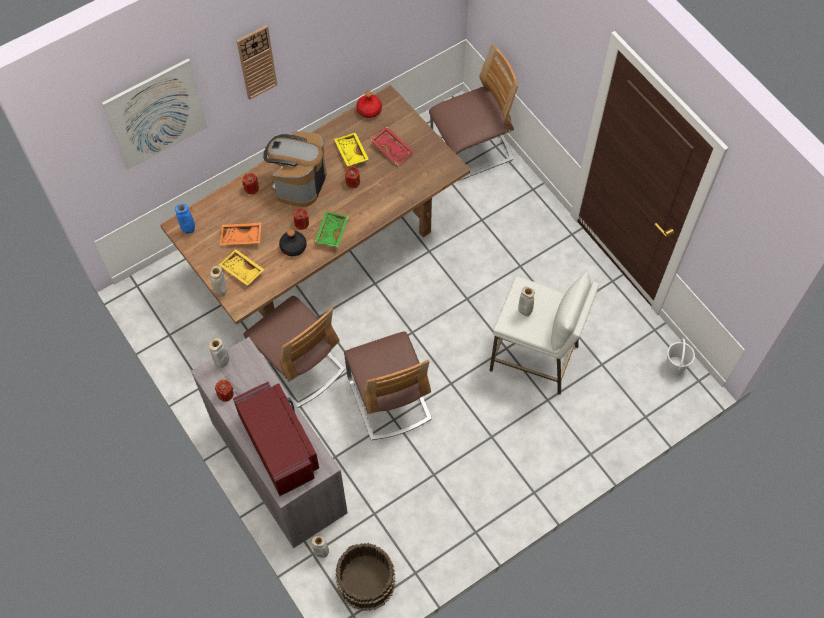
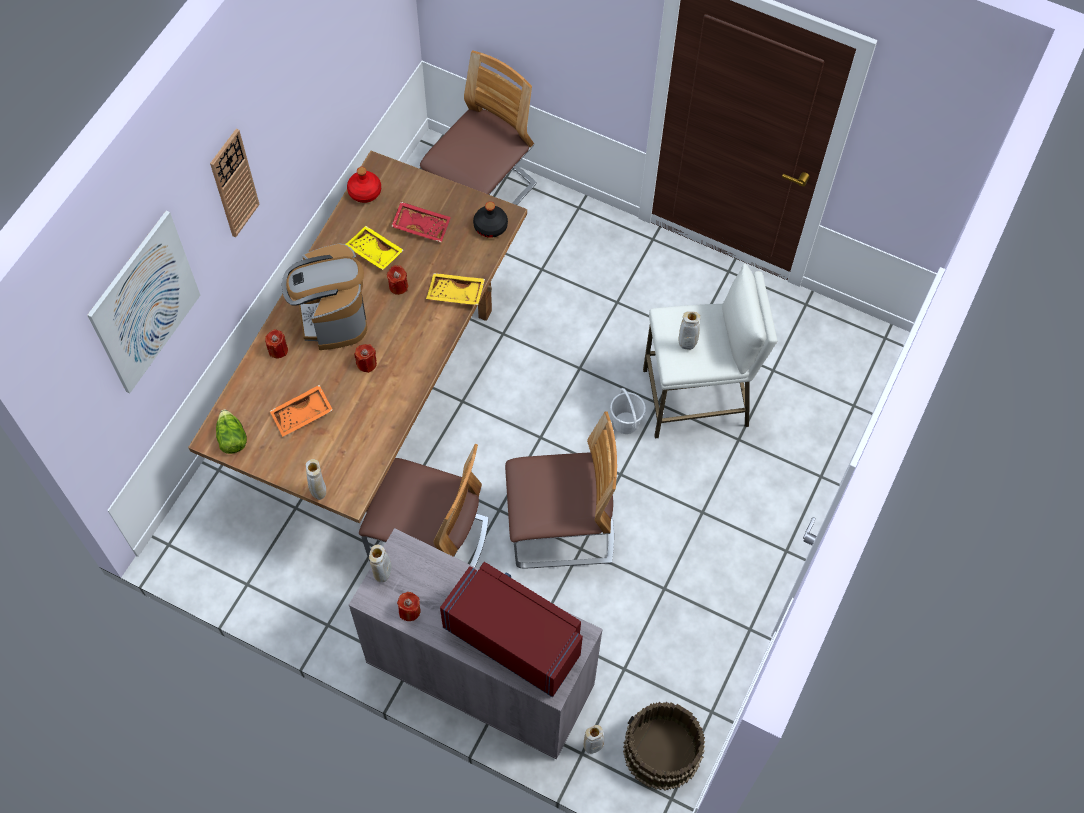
camera: 30 degrees left, 0 degrees up
blue vase [175,204,195,234] -> lettuce [216,410,247,454]
yellow tray [219,249,265,286] -> yellow tray moved to [426,273,485,305]
black bottle [279,229,307,256] -> black bottle moved to [473,202,508,238]
green tray [315,211,349,247] -> none
chair [344,332,432,440] -> chair turned 45 degrees counterclockwise [505,411,617,569]
white bucket [666,339,695,374] -> white bucket moved to [610,388,646,434]

